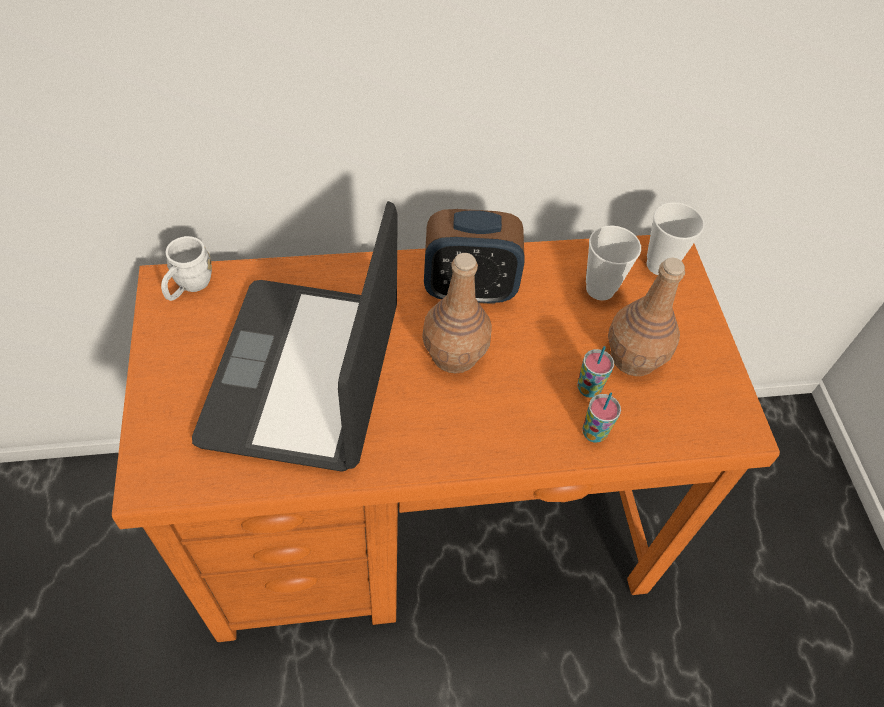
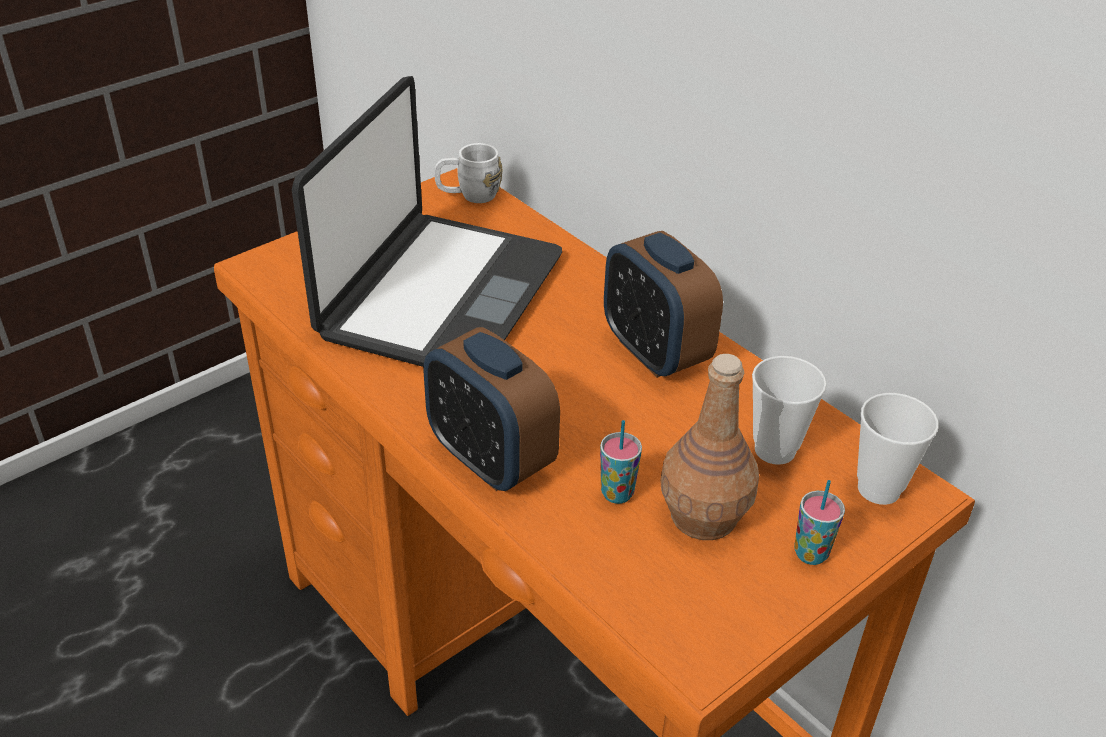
camera: 60 degrees right, 15 degrees down
laptop [192,201,398,472] -> laptop turned 135 degrees clockwise [292,76,562,367]
brown bottle [422,253,492,373] -> none
cup [582,393,621,443] -> cup moved to [794,480,845,565]
none -> alarm clock [424,327,560,491]

